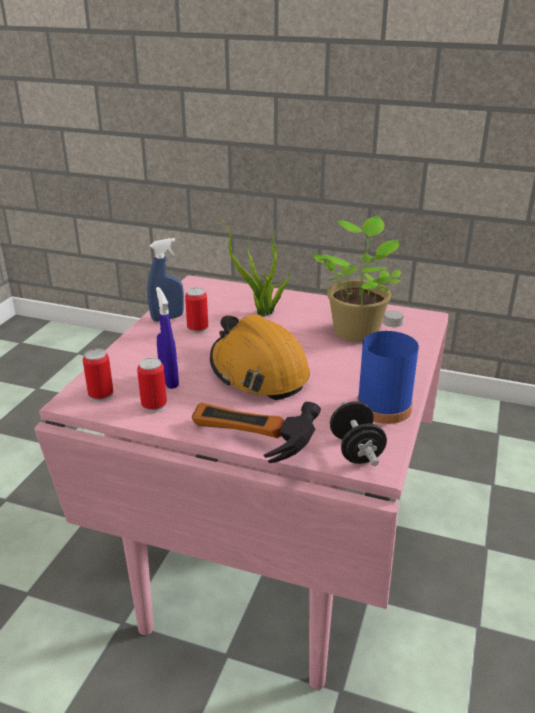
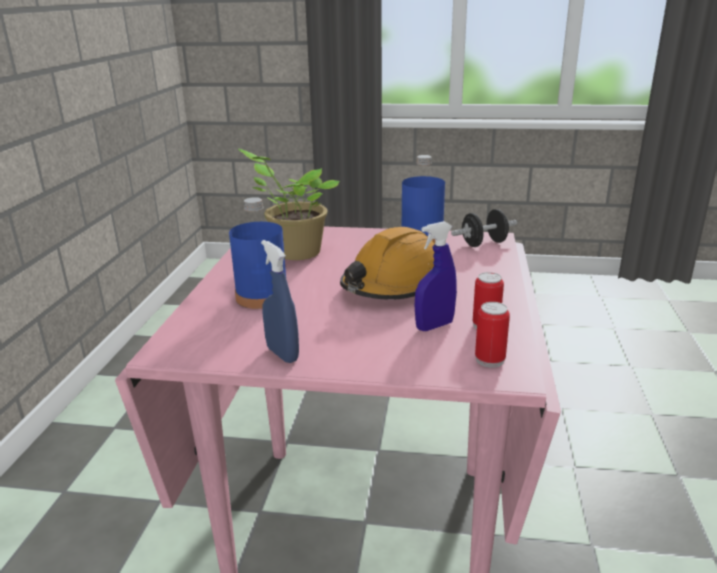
camera: 100 degrees left, 5 degrees down
can [185,288,208,334] -> none
hammer [192,402,321,463] -> none
potted plant [219,217,291,316] -> blue bottle [229,197,286,309]

